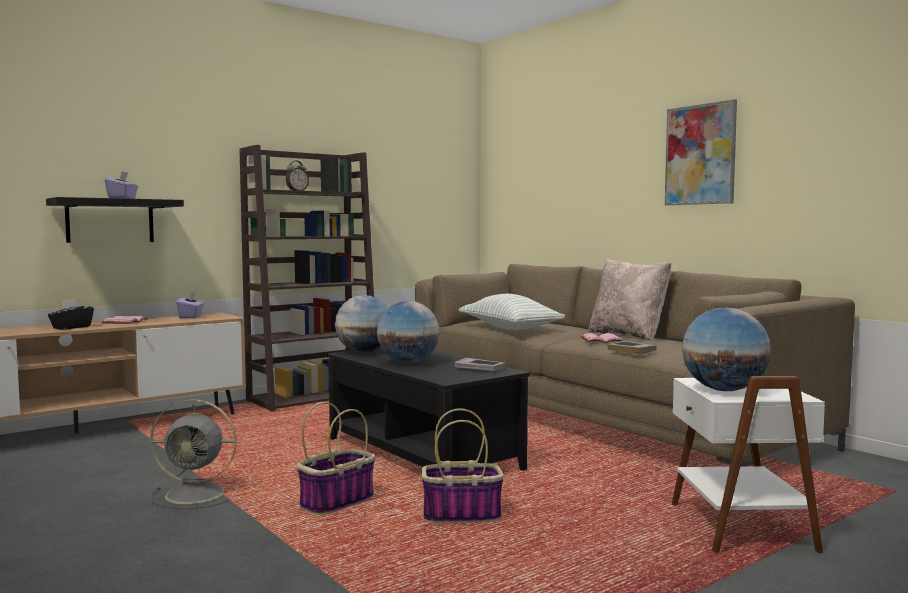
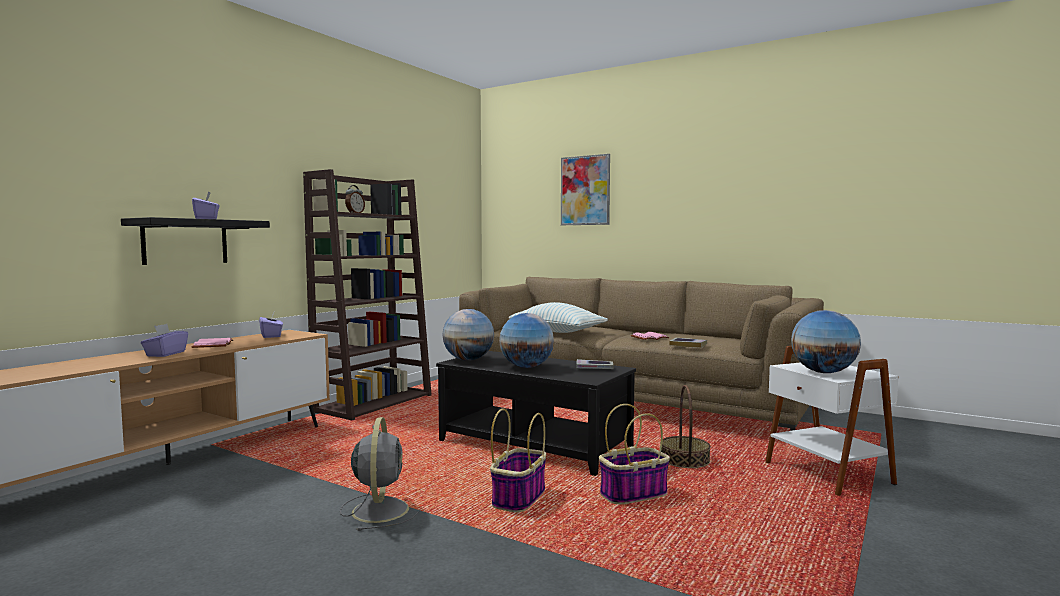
camera: 20 degrees left, 0 degrees up
black tissue box [48,299,94,329] -> purple tissue box [141,324,188,357]
grey fan [150,399,241,509] -> grey fan turned 75 degrees counterclockwise [340,417,420,531]
beige pillow [588,259,671,341] -> none
picture [665,99,737,205] -> picture moved to [561,154,610,225]
none -> basket [660,385,711,468]

